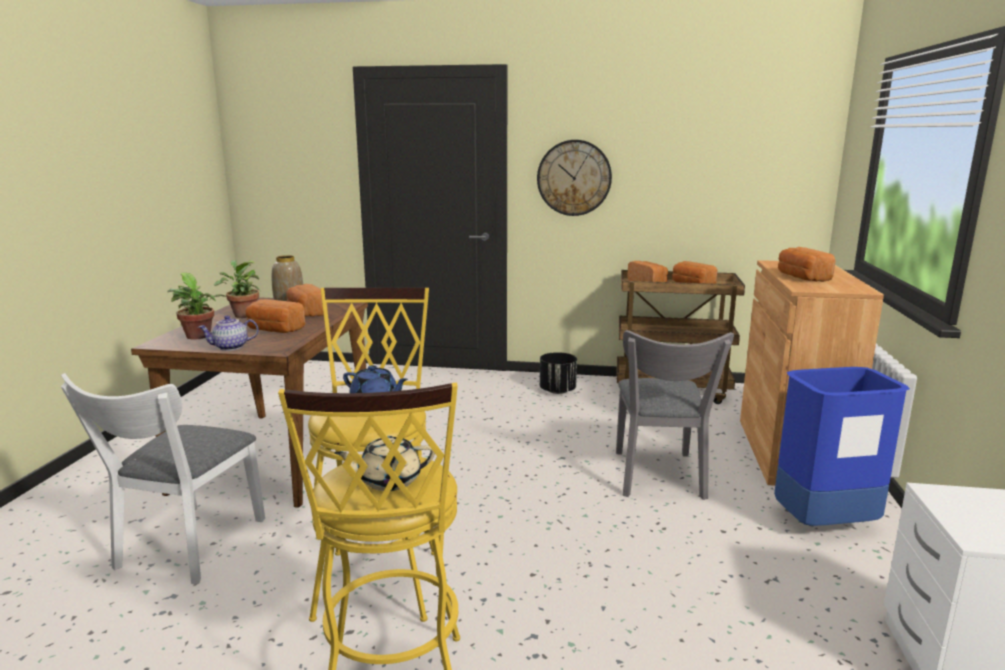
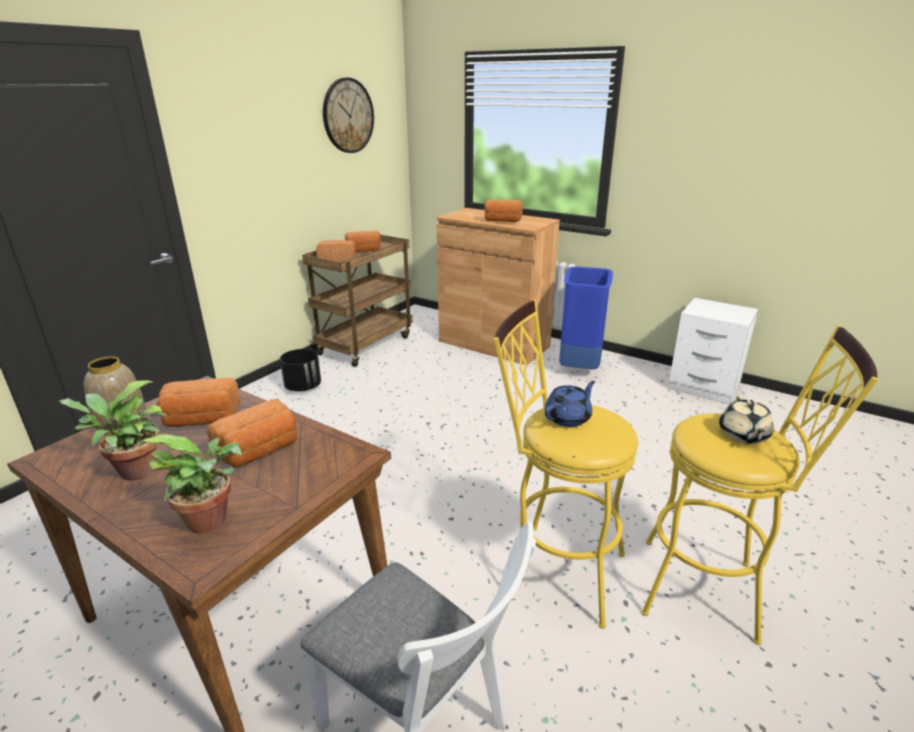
camera: 65 degrees left, 10 degrees up
teapot [198,315,259,351] -> none
wall clock [537,140,612,216] -> wall clock moved to [323,78,374,153]
grey chair [616,330,734,500] -> none

